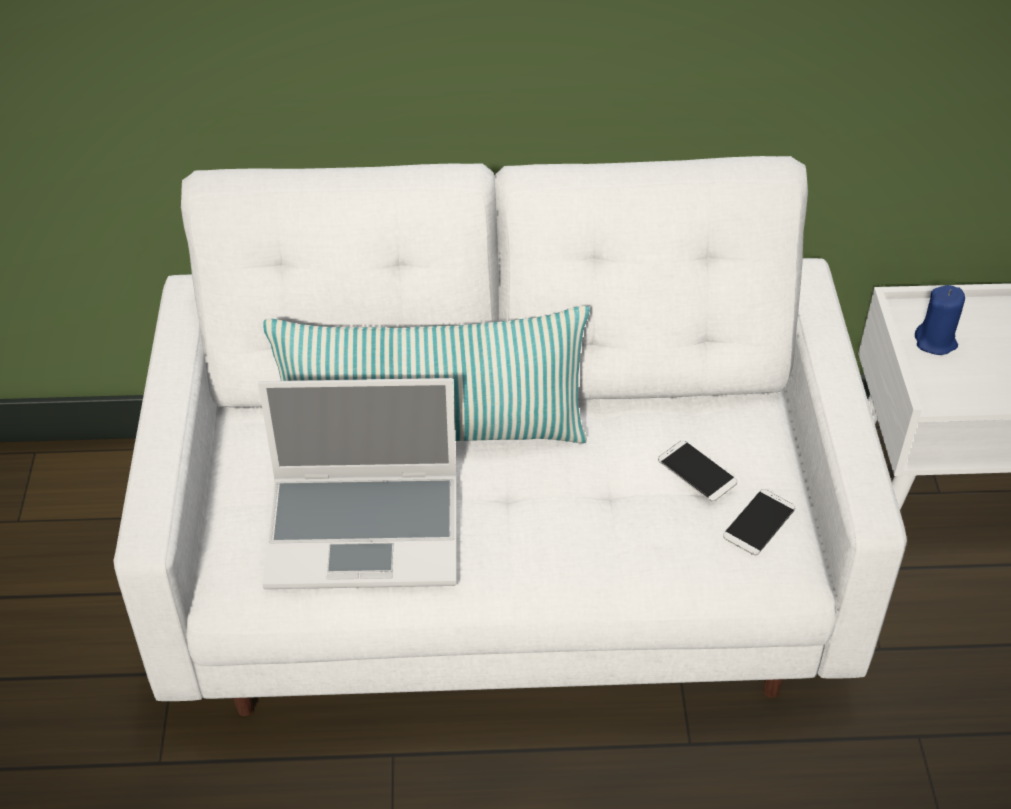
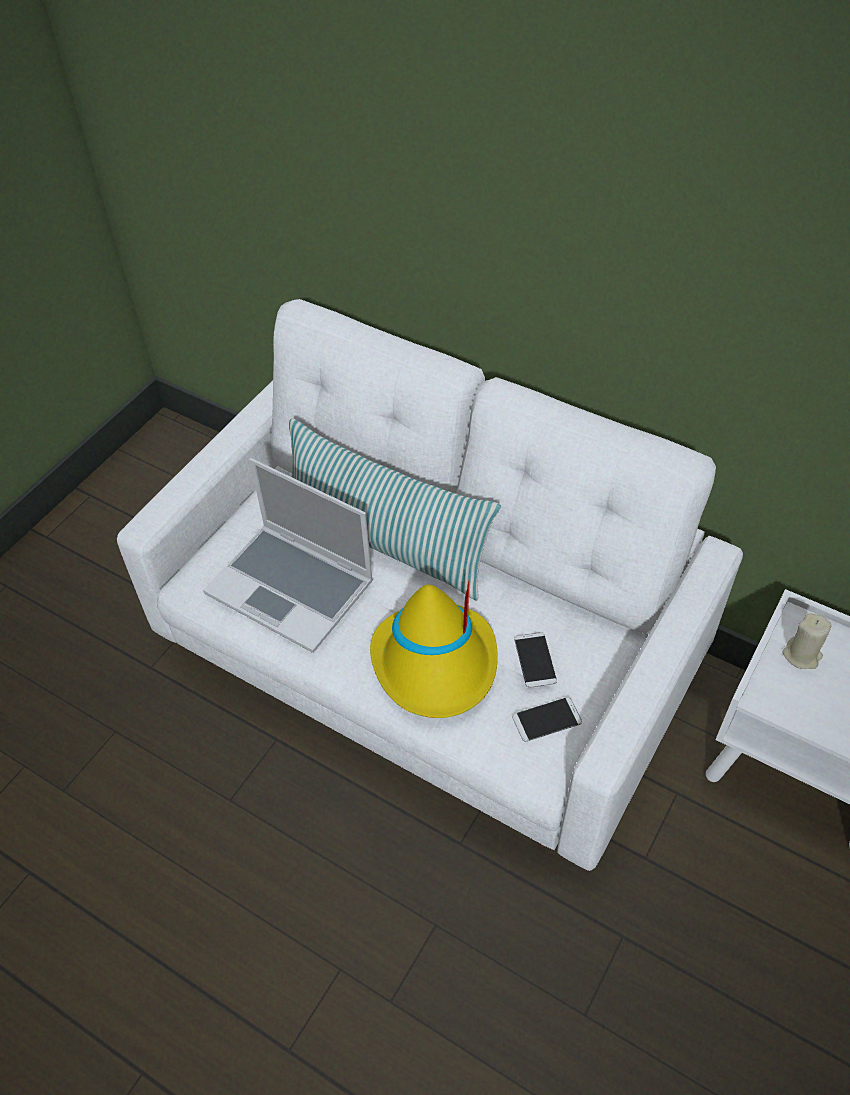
camera: 35 degrees right, 5 degrees up
blue candle [915,285,965,355] -> beige candle [782,613,832,669]
none -> yellow hat [370,580,498,718]

